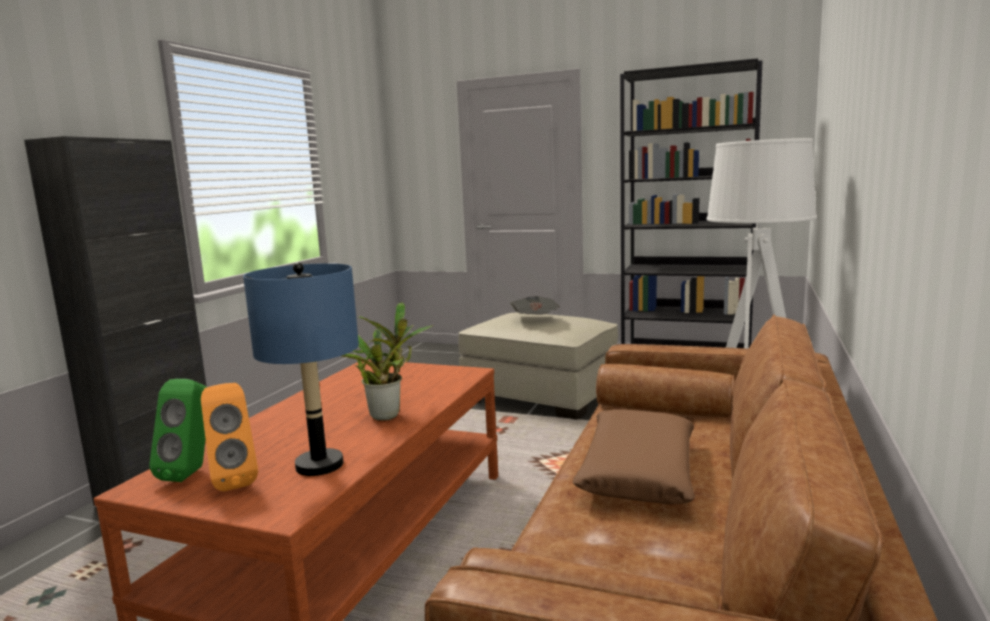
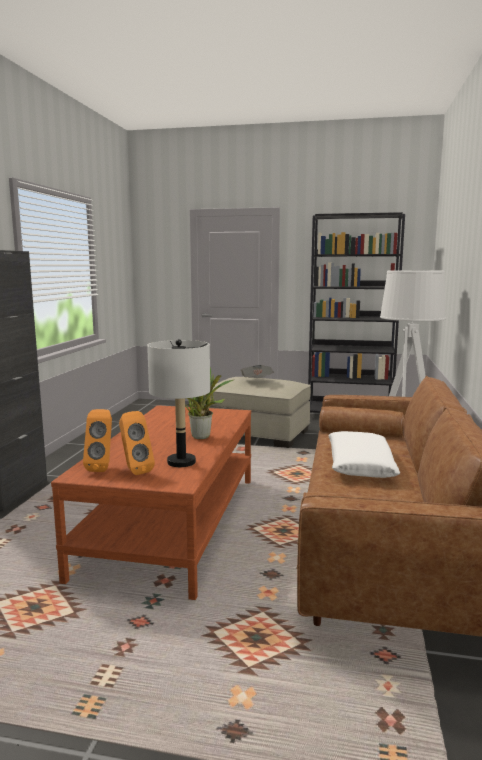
camera: 10 degrees left, 0 degrees up
green speaker [149,379,207,482] -> orange speaker [83,409,112,472]
blue table lamp [243,262,359,476] -> grey table lamp [147,339,210,467]
brown pillow [572,409,695,504] -> white pillow [329,431,400,478]

